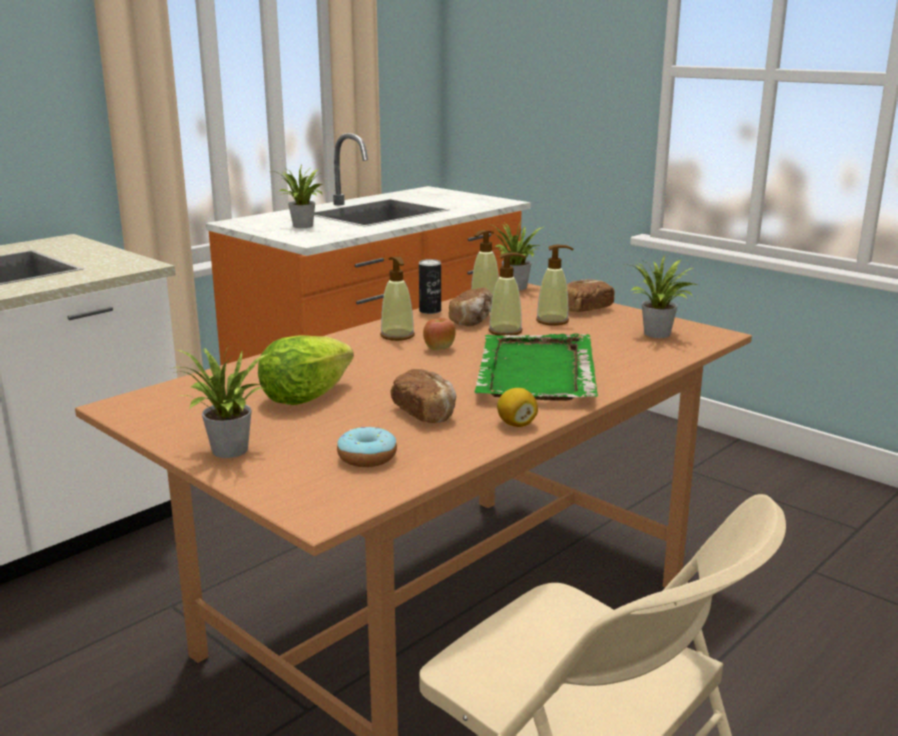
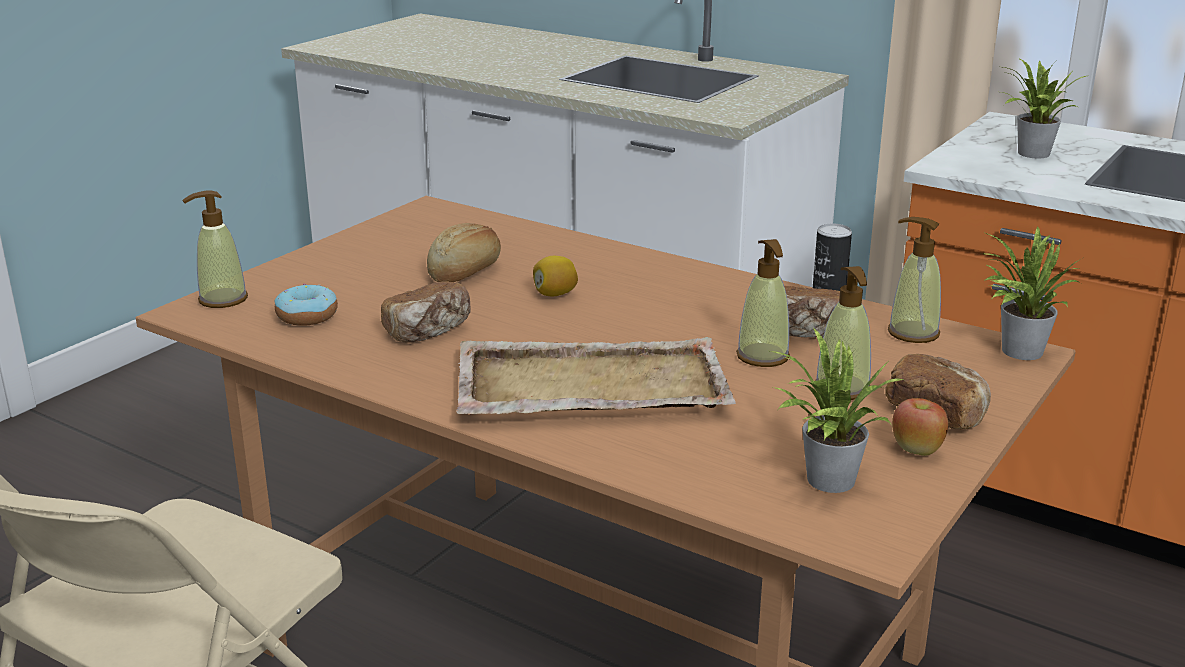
camera: 80 degrees right, 5 degrees up
potted plant [174,346,270,458] -> none
lettuce [258,336,354,405] -> bread [427,223,501,282]
soap dispenser [380,257,415,341] -> soap dispenser moved to [182,191,248,308]
apple [423,318,456,350] -> apple moved to [892,398,948,456]
green tray [474,333,598,401] -> beige tray [456,337,736,414]
lemon [497,388,538,427] -> lemon moved to [533,256,578,296]

